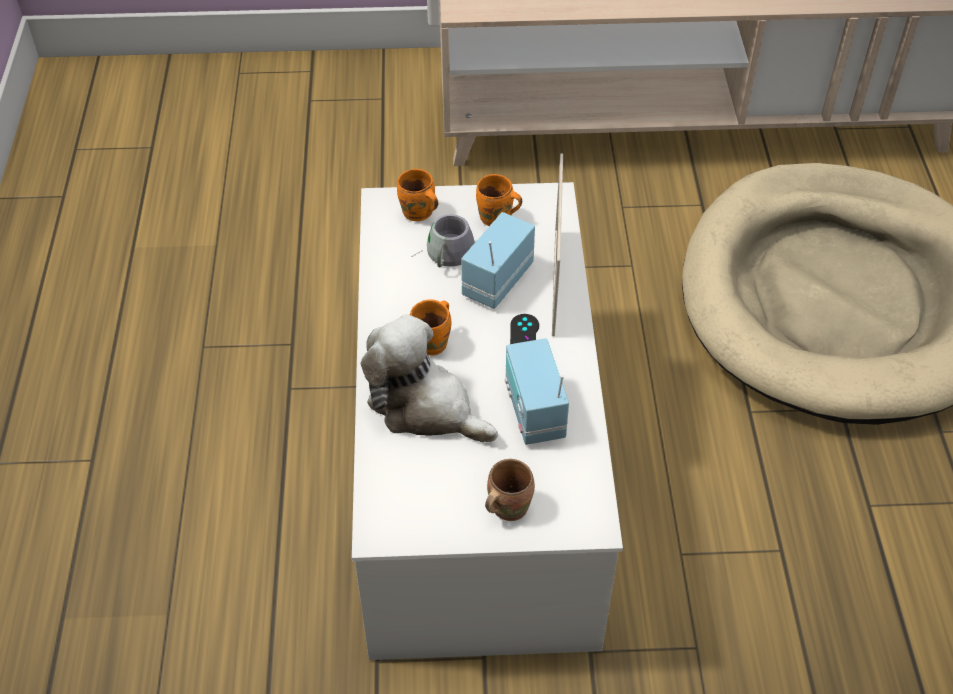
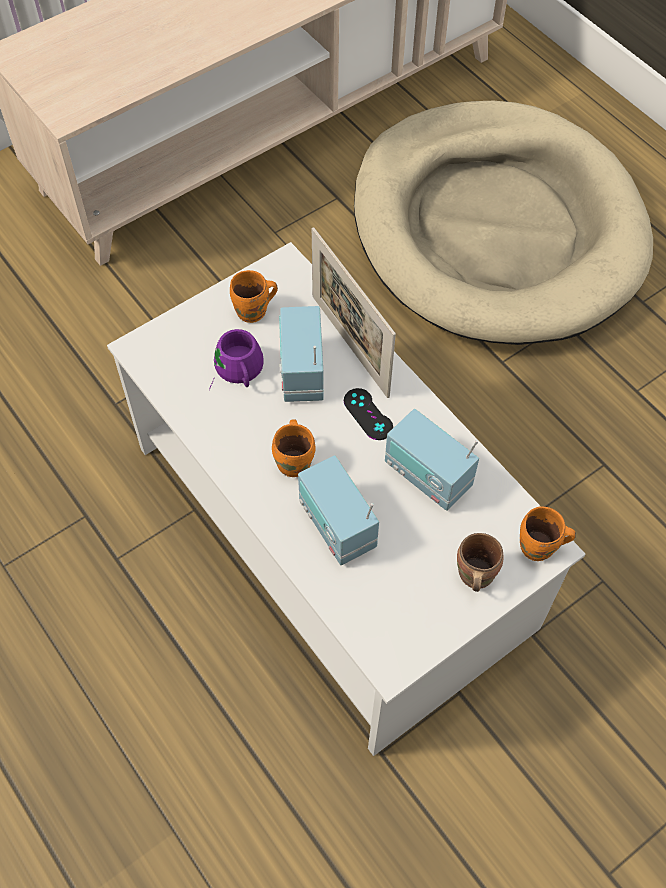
camera: 35 degrees left, 10 degrees up
plush toy [361,314,498,442] -> radio [298,455,379,565]
orange mug [397,169,438,221] -> orange mug moved to [520,506,576,561]
grey mug [411,214,475,268] -> purple mug [209,329,264,389]

